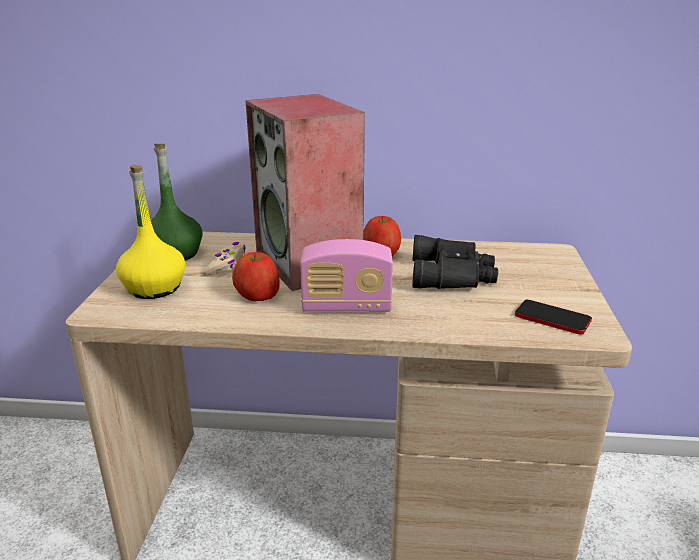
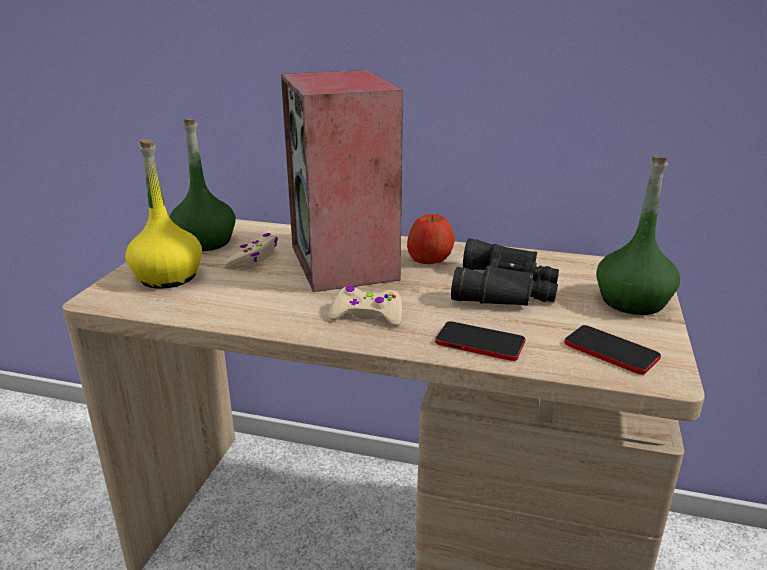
camera: 10 degrees right, 0 degrees up
apple [232,252,280,301] -> none
radio [300,239,393,312] -> beige game controller [328,286,402,327]
none -> phone [435,321,525,361]
none -> green bottle [596,156,680,315]

